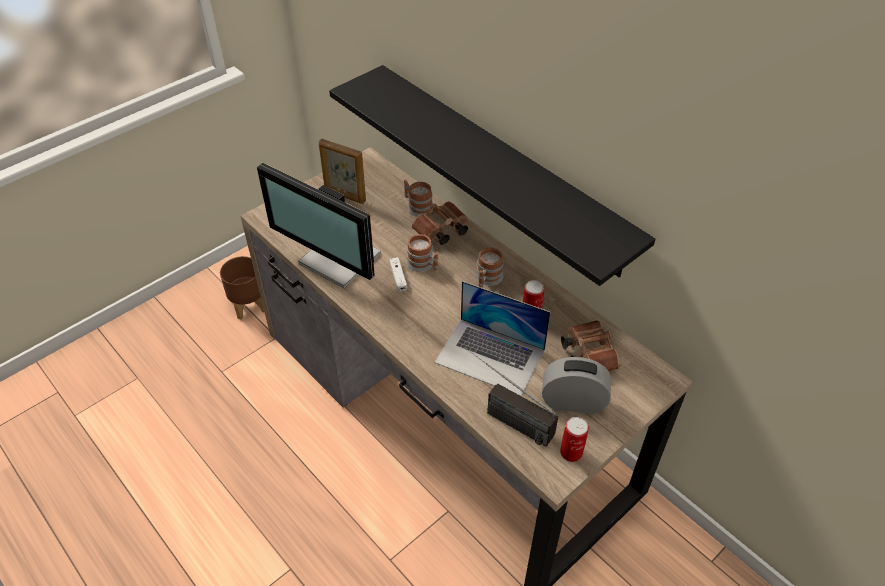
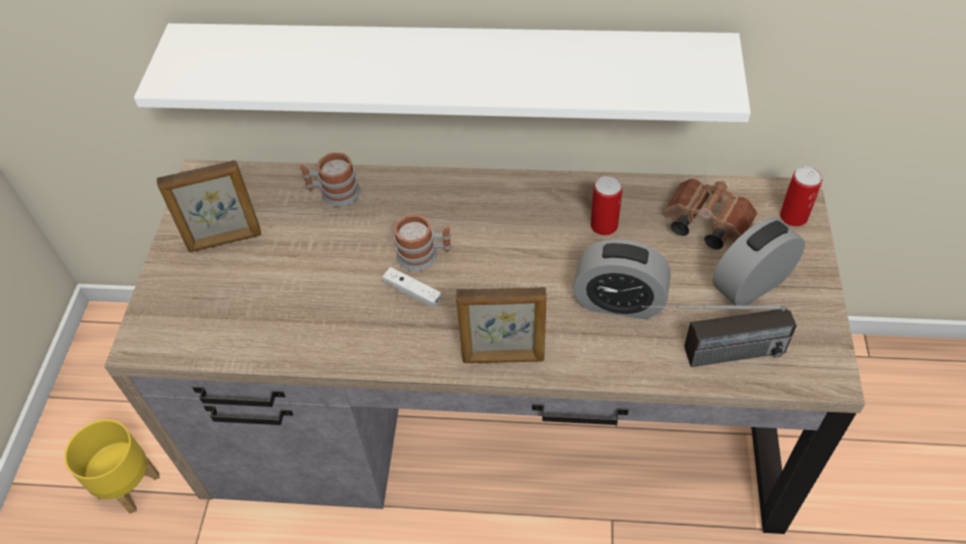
camera: 40 degrees left, 5 degrees up
brown planter [220,256,265,320] -> yellow planter [64,420,160,514]
monitor [257,163,381,288] -> none
black shelf [329,65,656,286] -> white shelf [134,23,751,122]
brown binoculars [412,201,469,245] -> none
laptop [435,281,550,396] -> alarm clock [573,239,670,319]
mug [476,247,504,288] -> none
can [560,417,589,462] -> can moved to [780,166,822,226]
none -> picture frame [456,287,547,363]

